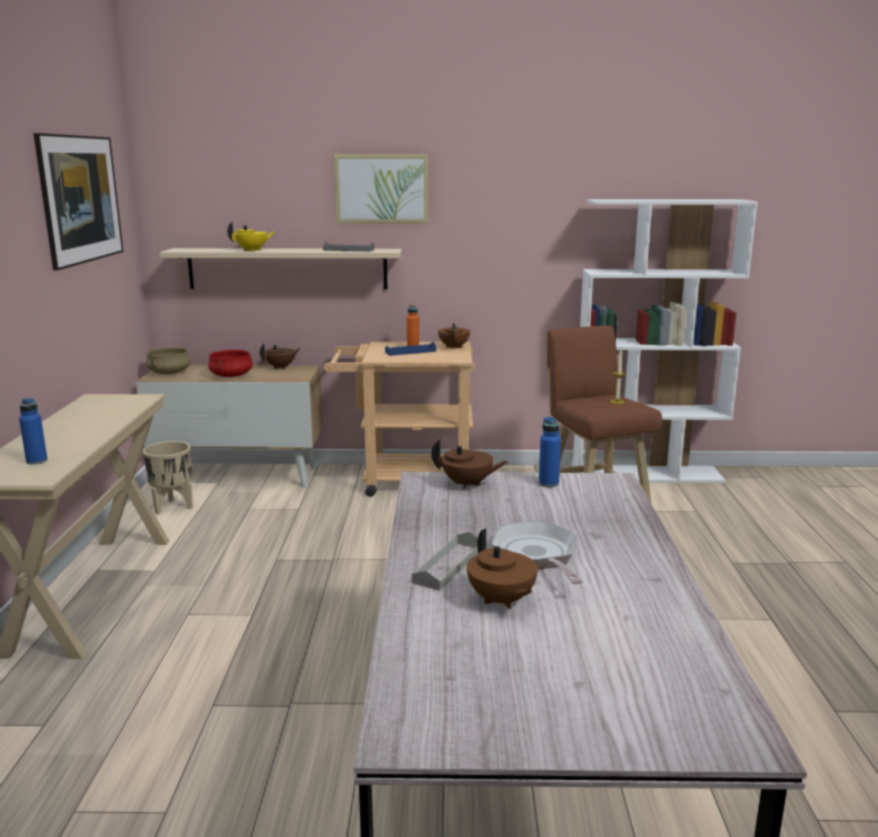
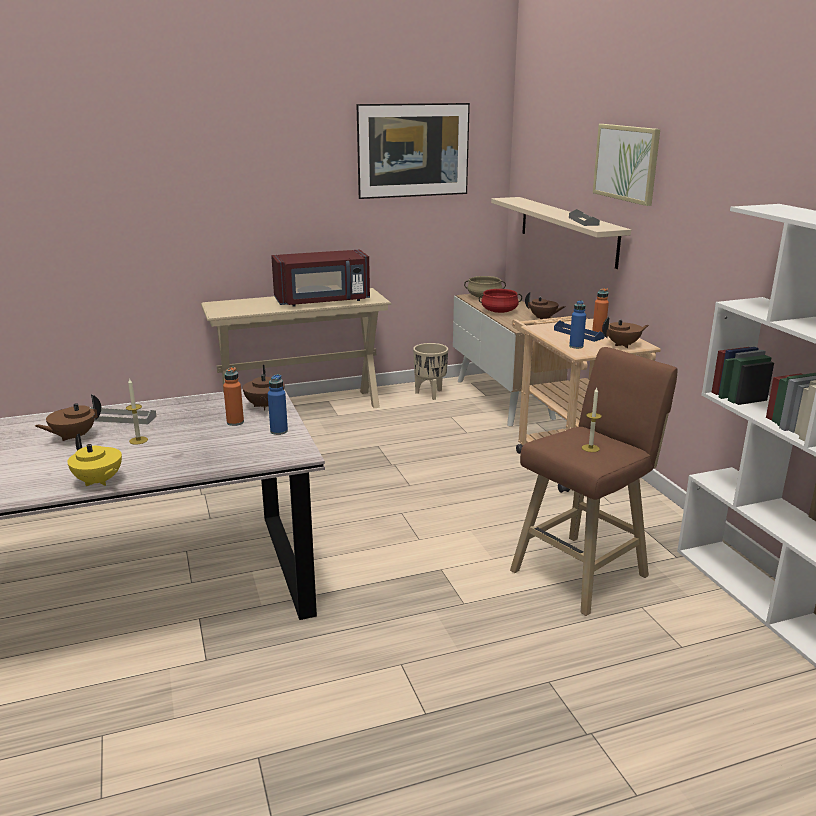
camera: 70 degrees right, 5 degrees up
blue bottle [19,398,48,465] -> blue bottle moved to [569,300,586,349]
yellow teapot [227,221,275,251] -> yellow teapot moved to [67,433,122,486]
frying pan [492,520,583,584] -> candle [126,379,148,445]
none -> orange bottle [223,367,244,426]
none -> red microwave [271,249,370,307]

